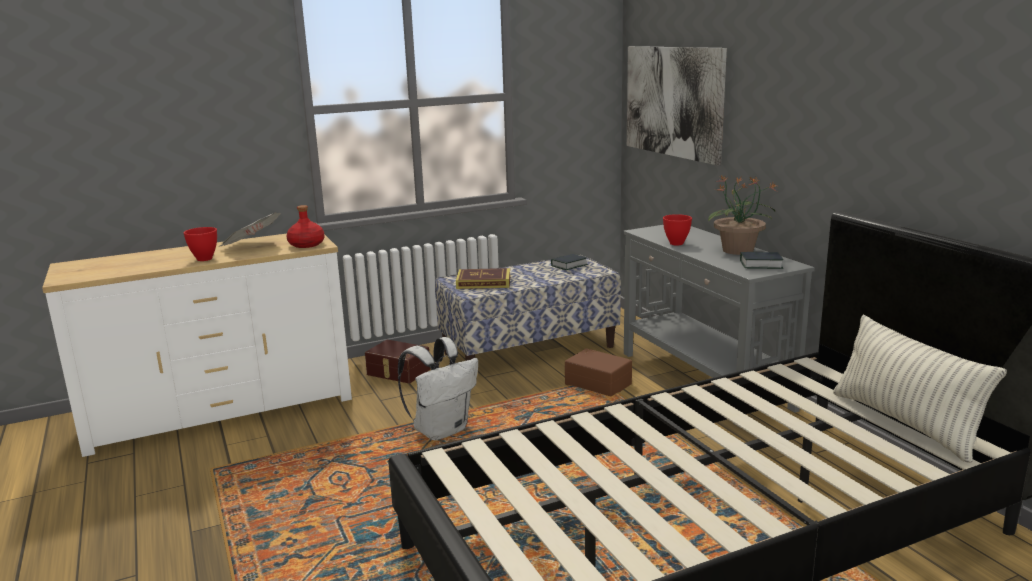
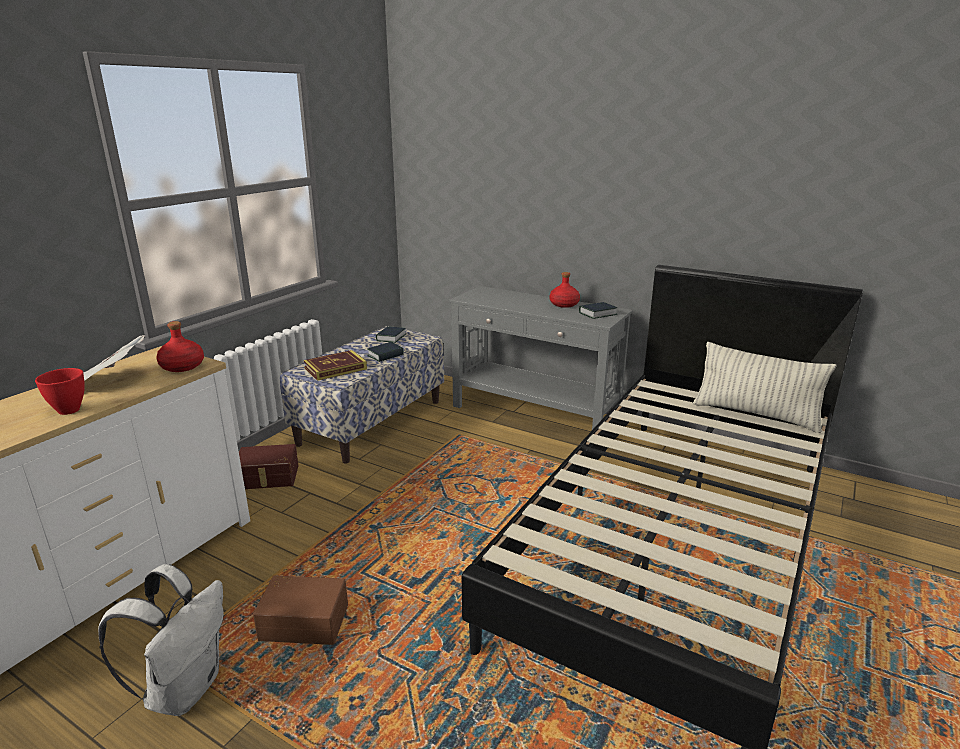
camera: 35 degrees left, 5 degrees up
white backpack [398,337,478,440] -> white backpack moved to [98,564,224,716]
brown storage box [565,348,632,396] -> brown storage box moved to [253,575,348,645]
picture [627,46,727,166] -> none
red bowl [663,214,692,246] -> none
potted plant [708,175,778,255] -> red bottle [550,272,580,308]
none -> book [367,342,404,362]

